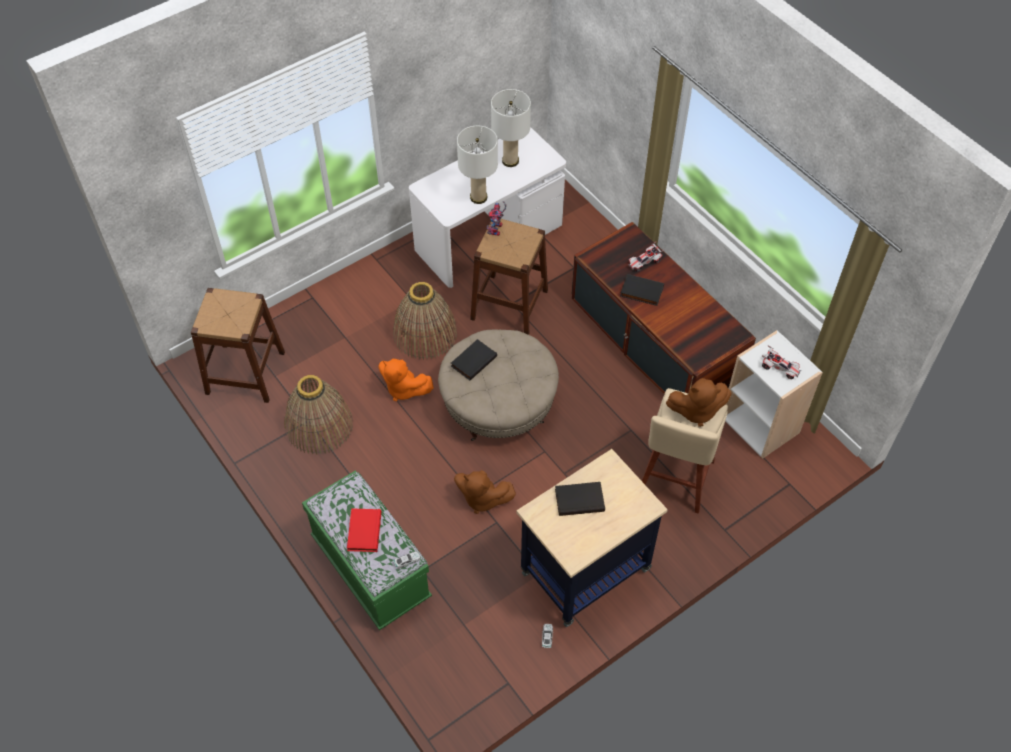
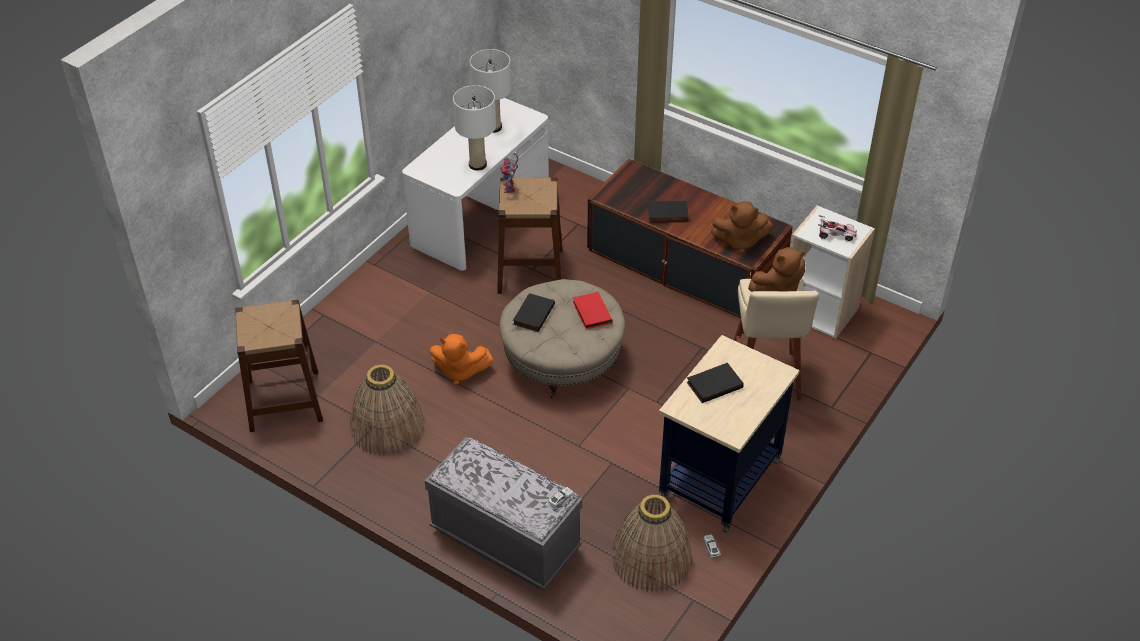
camera: 20 degrees left, 10 degrees down
green bench [302,470,432,630] -> grey bench [425,437,582,590]
red book [347,508,381,552] -> red book moved to [572,292,613,330]
basket [393,282,457,360] -> basket moved to [612,495,692,592]
brown plush toy [454,470,516,514] -> brown plush toy moved to [711,201,773,253]
toy car [628,241,664,272] -> none

